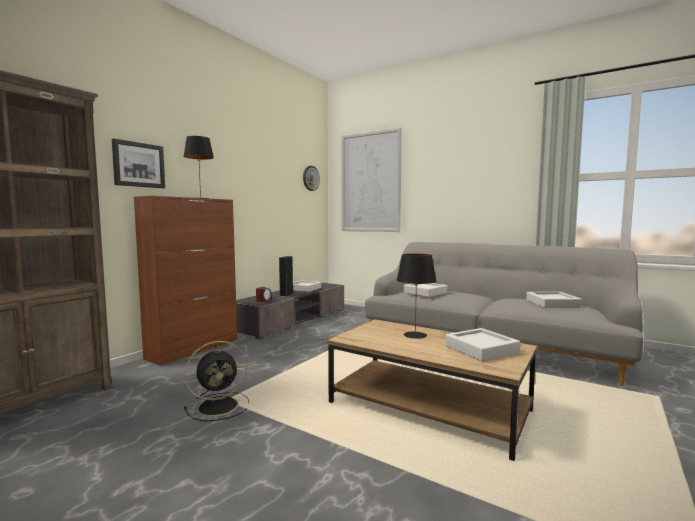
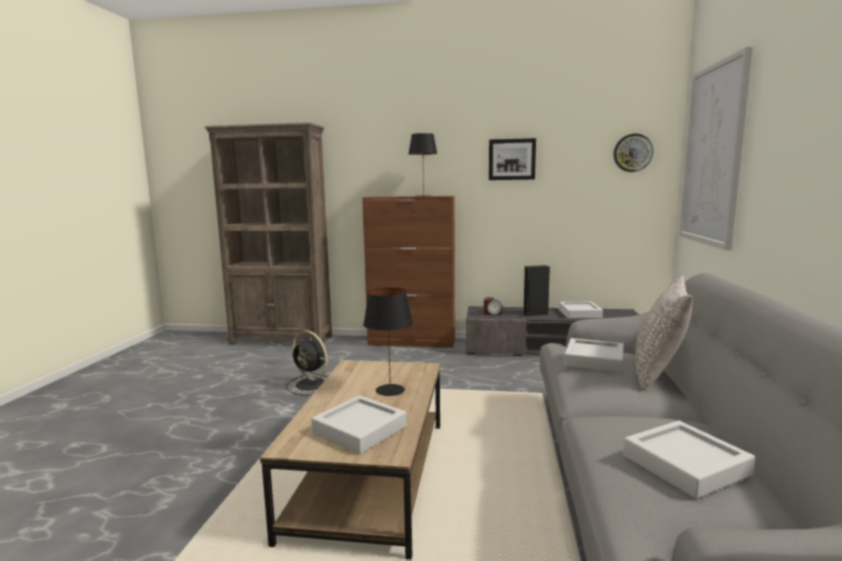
camera: 65 degrees right, 5 degrees up
picture [112,139,165,188] -> picture moved to [489,138,536,180]
none -> grey pillow [635,275,693,389]

